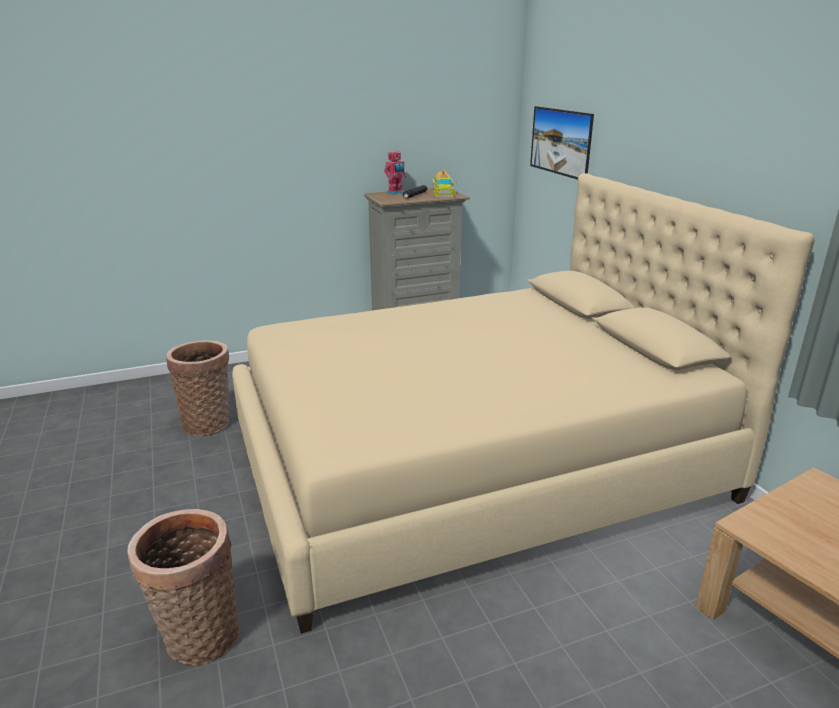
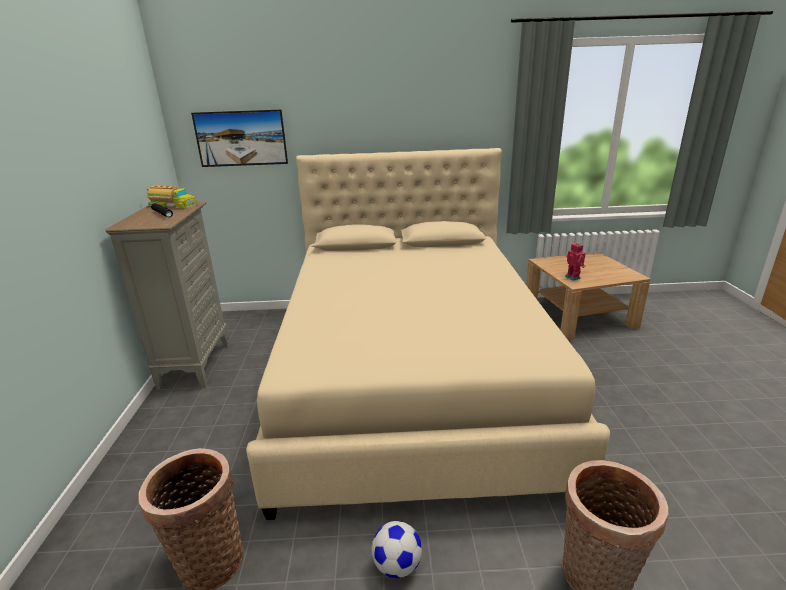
camera: 70 degrees left, 0 degrees up
toy robot [384,150,406,195] -> toy robot moved to [565,242,585,281]
none -> football [371,521,422,578]

